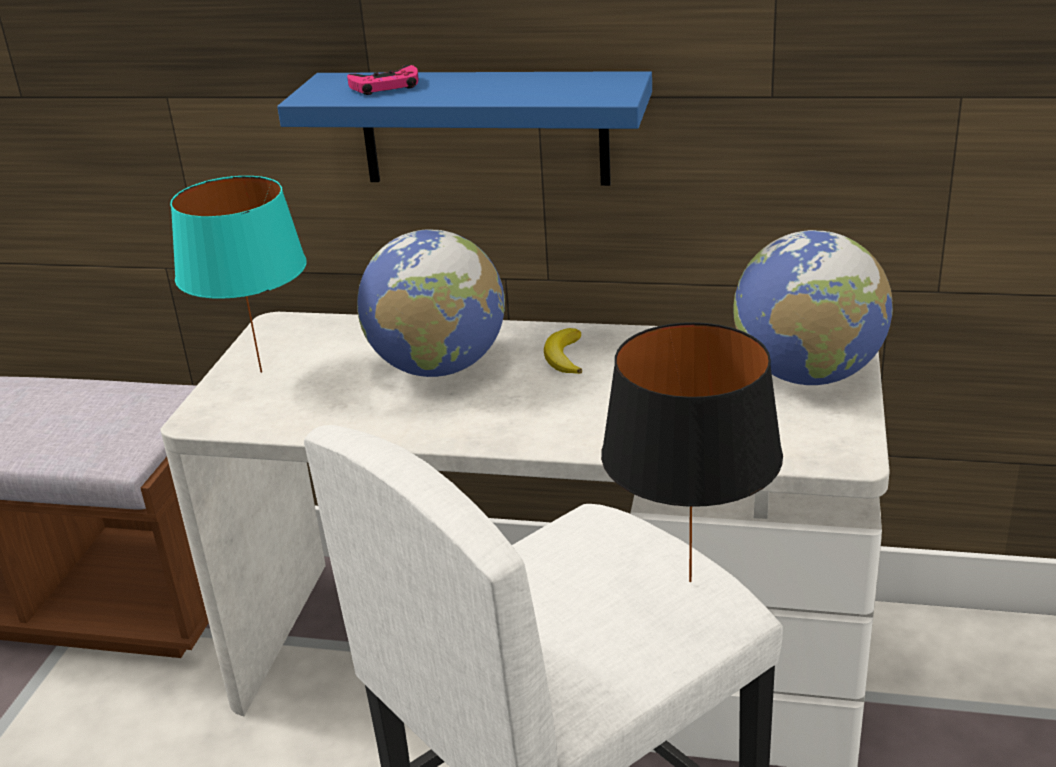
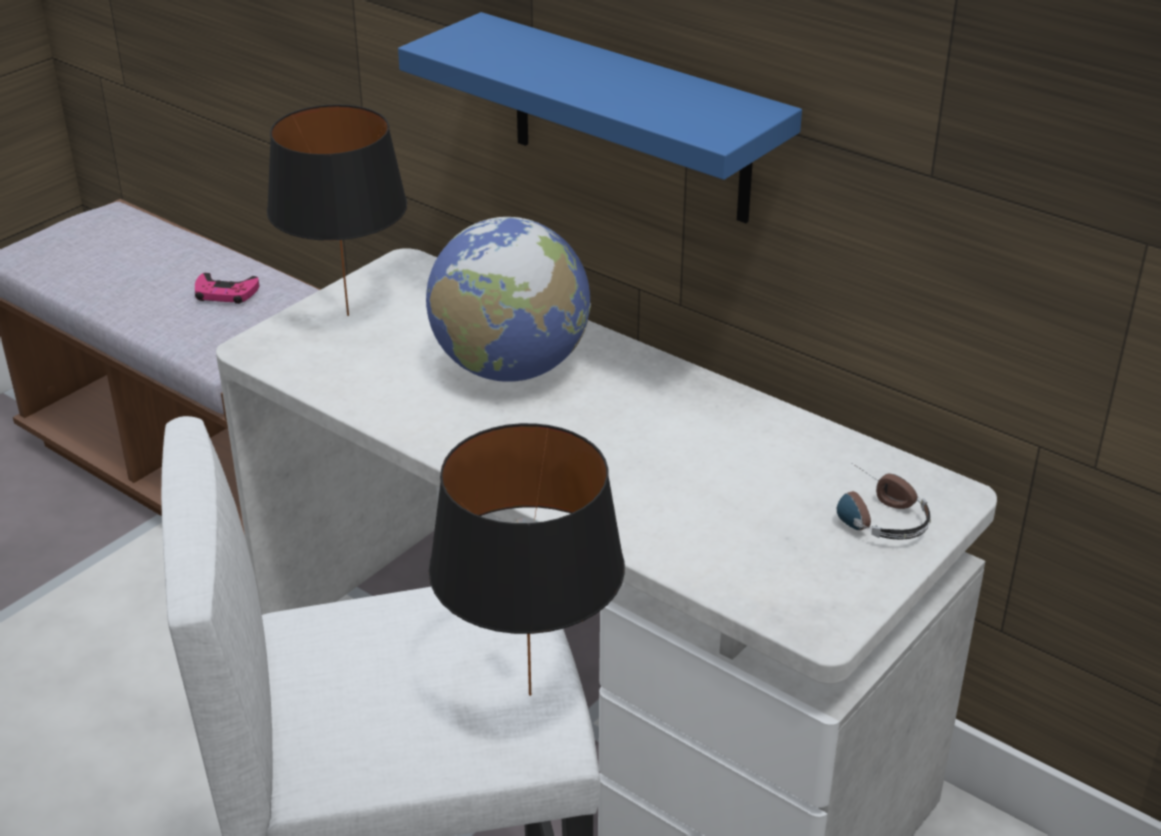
camera: 25 degrees right, 5 degrees up
turquoise table lamp [170,176,307,373] -> black table lamp [267,105,407,316]
pink game controller [347,65,418,95] -> pink game controller moved to [195,273,259,304]
banana [544,328,582,374] -> none
globe [733,230,893,385] -> headphones [837,464,931,539]

